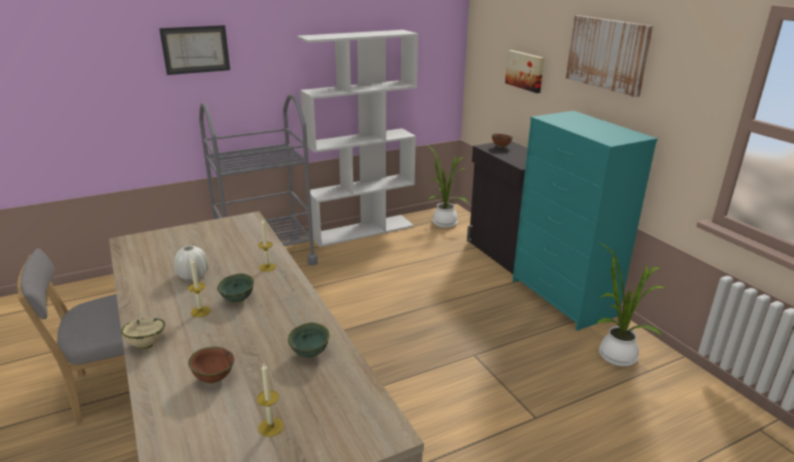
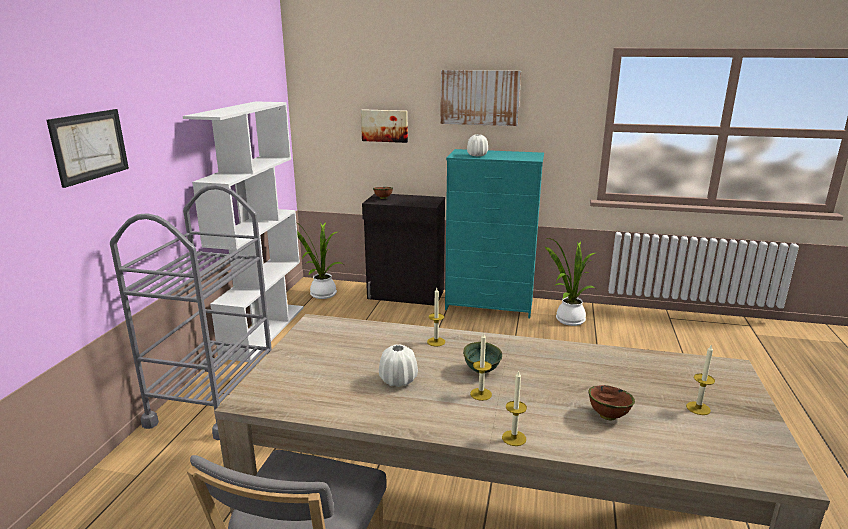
camera: 50 degrees left, 5 degrees down
beige bowl [121,318,165,349] -> candle [502,371,527,446]
green bowl [288,323,330,357] -> none
none -> white vase [467,134,488,156]

